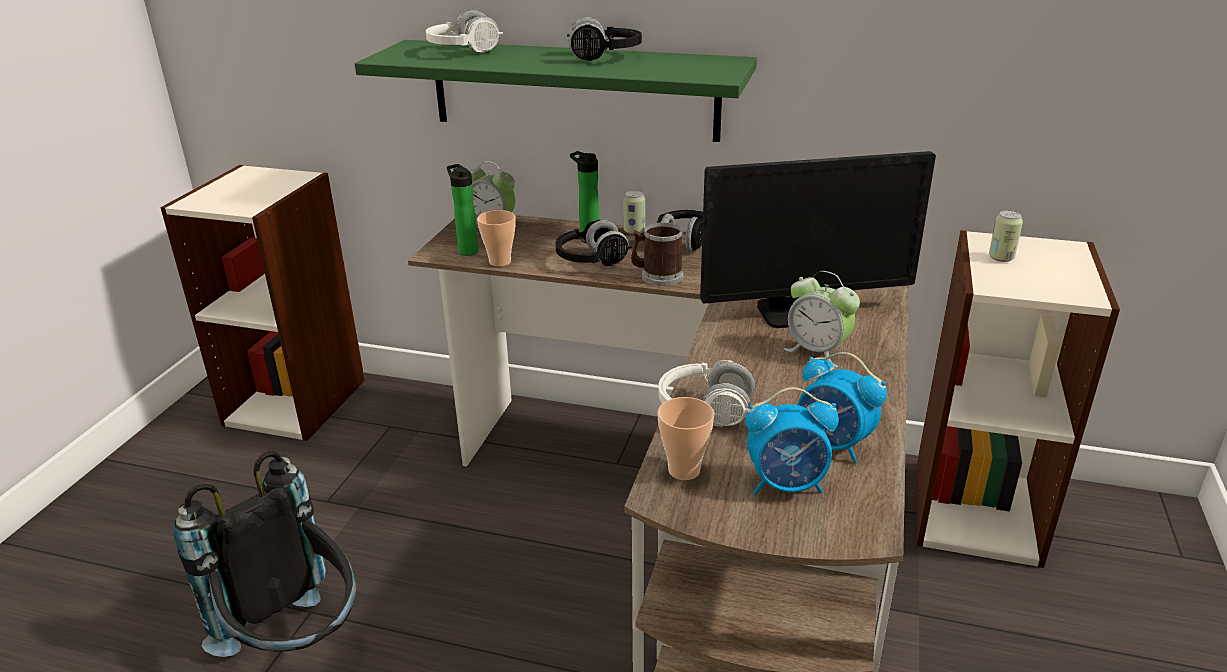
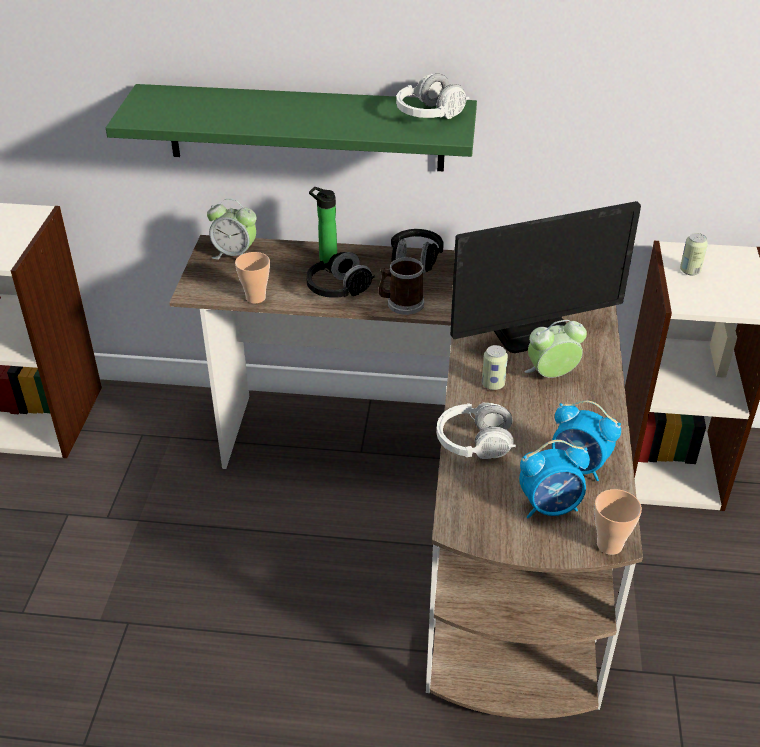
camera: 10 degrees left, 10 degrees up
black backpack [173,451,356,657] -> none
white headphones [426,10,503,53] -> white headphones moved to [396,74,470,119]
bottle [447,164,479,256] -> none
black headphones [567,17,642,61] -> none
can [623,191,645,235] -> can moved to [482,345,508,390]
cup [657,397,714,480] -> cup moved to [594,489,642,555]
alarm clock [784,271,860,368] -> alarm clock turned 135 degrees clockwise [524,320,587,378]

